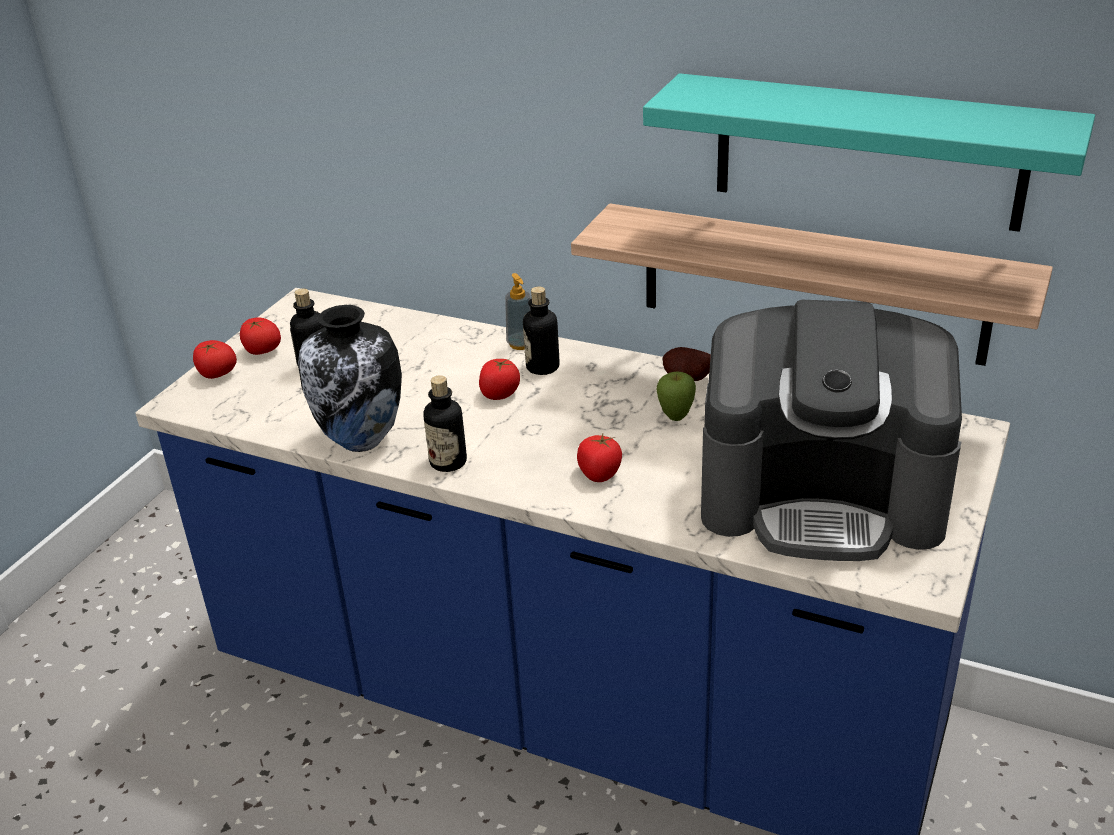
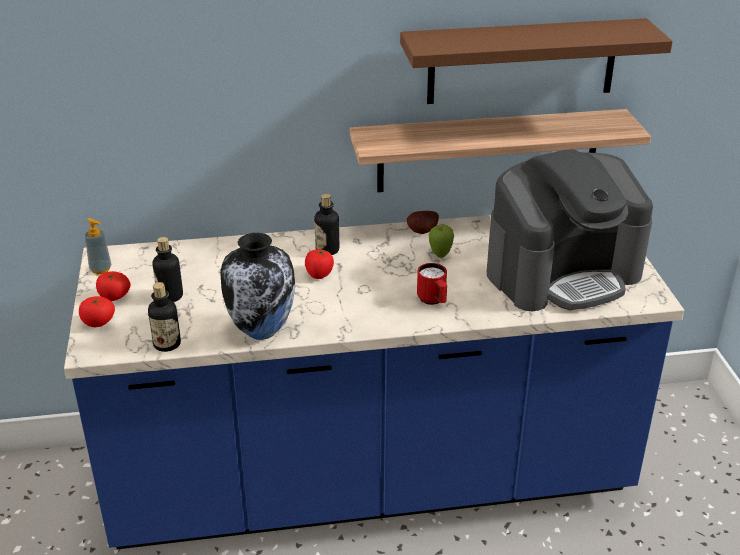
camera: 35 degrees left, 0 degrees up
bottle [423,375,467,472] -> bottle moved to [148,282,181,352]
soap dispenser [505,273,531,350] -> soap dispenser moved to [85,218,112,274]
tomato [577,434,622,482] -> red mug [417,263,447,305]
turquoise shelf [643,73,1095,232] -> brown shelf [400,18,673,104]

